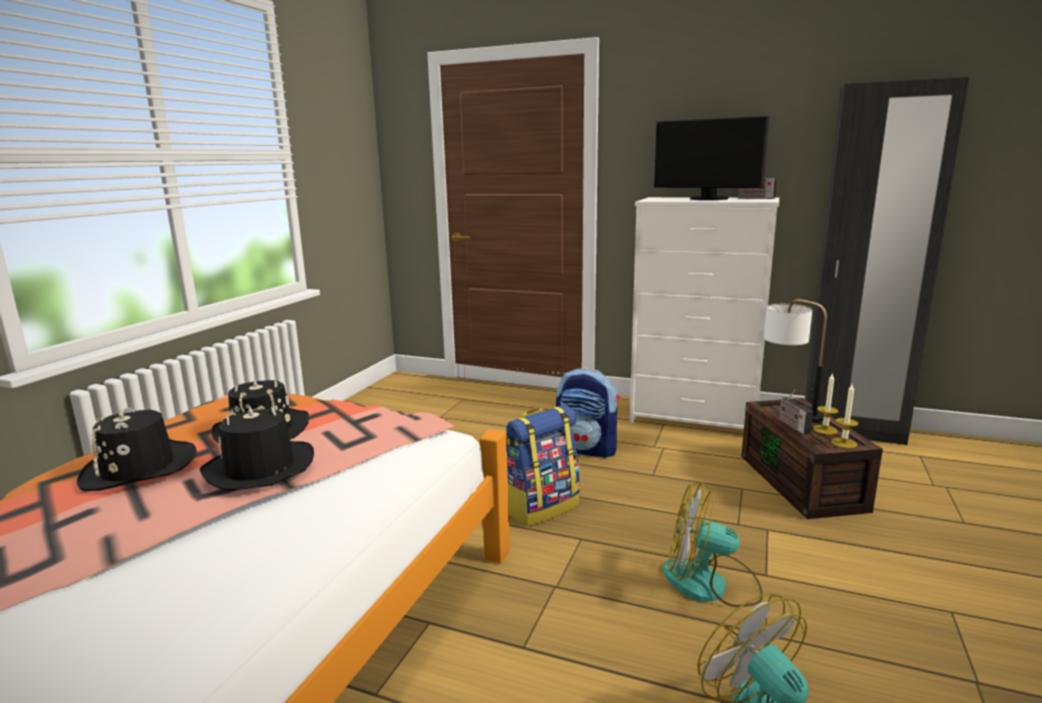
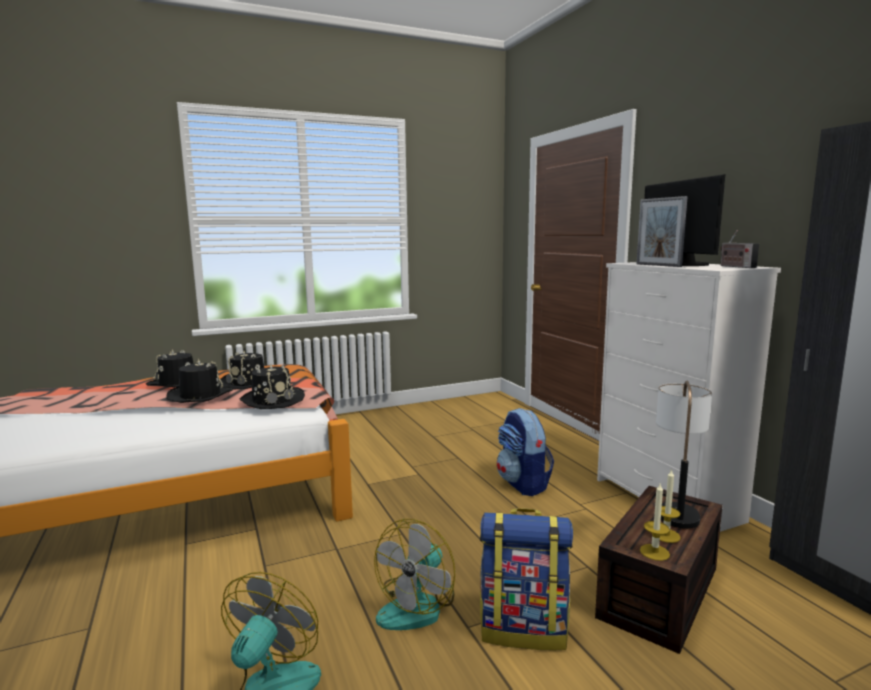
camera: 45 degrees right, 5 degrees down
backpack [506,405,580,527] -> backpack moved to [480,508,573,650]
fan [663,482,763,608] -> fan turned 120 degrees counterclockwise [374,519,455,630]
radio [779,390,813,435] -> none
none -> black hat [239,365,305,409]
none -> picture frame [636,196,688,267]

